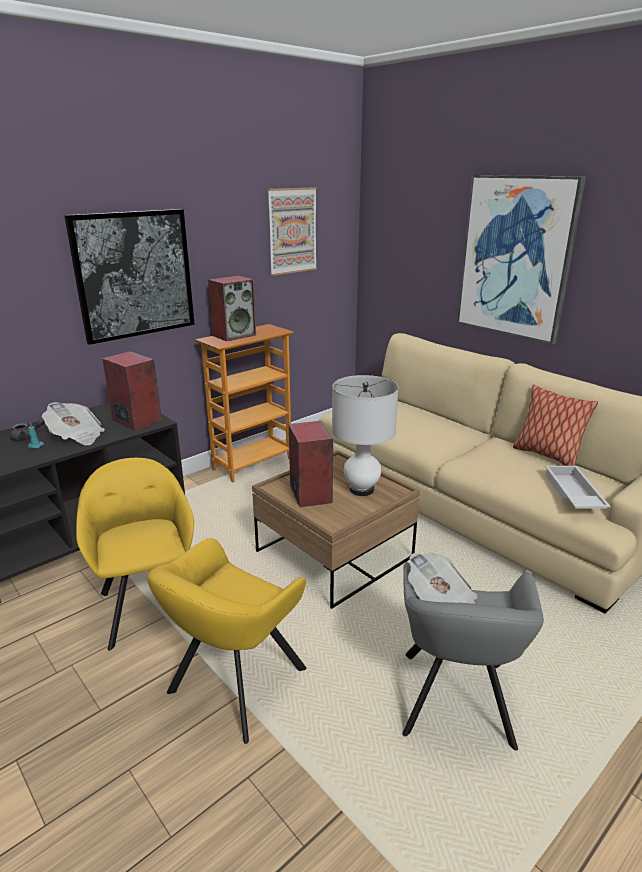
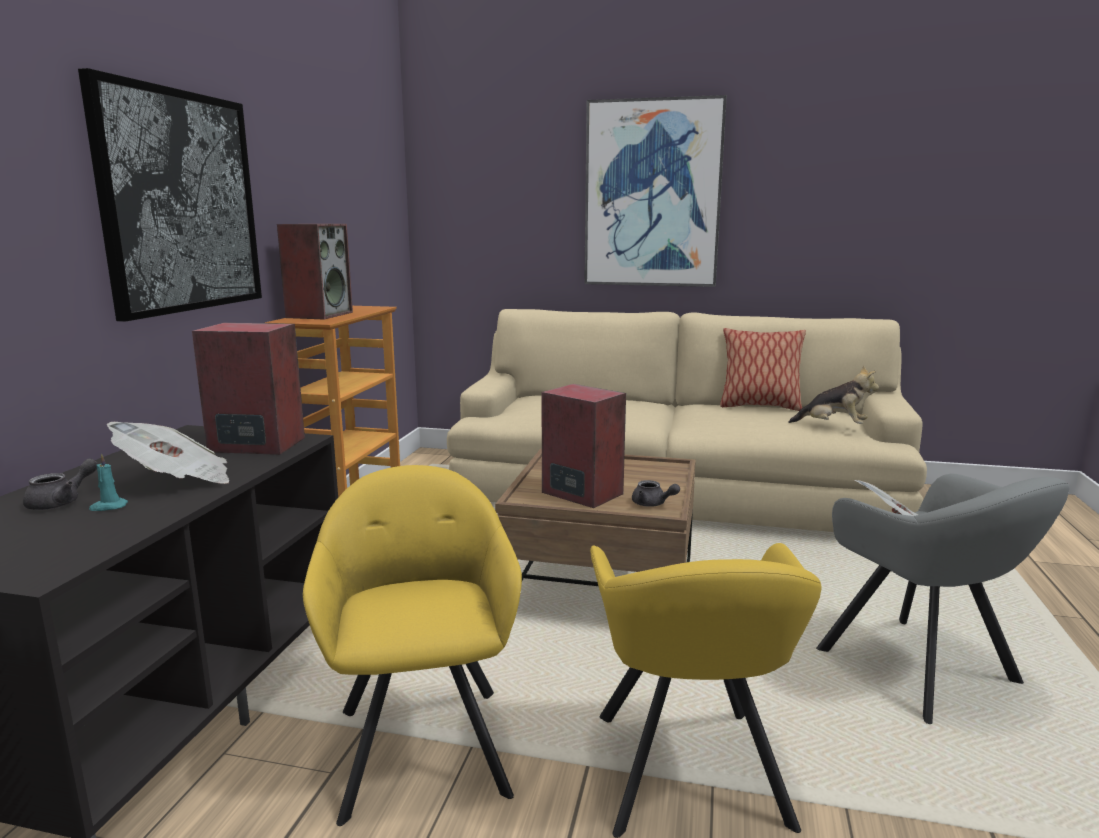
camera: 35 degrees left, 10 degrees down
yellow armchair [76,458,194,651] -> yellow armchair turned 45 degrees clockwise [303,465,522,826]
picture [267,187,317,276] -> none
white table lamp [332,375,398,496] -> none
white tray [545,466,611,509] -> plush toy [789,365,879,424]
none -> grey teapot [632,480,680,507]

